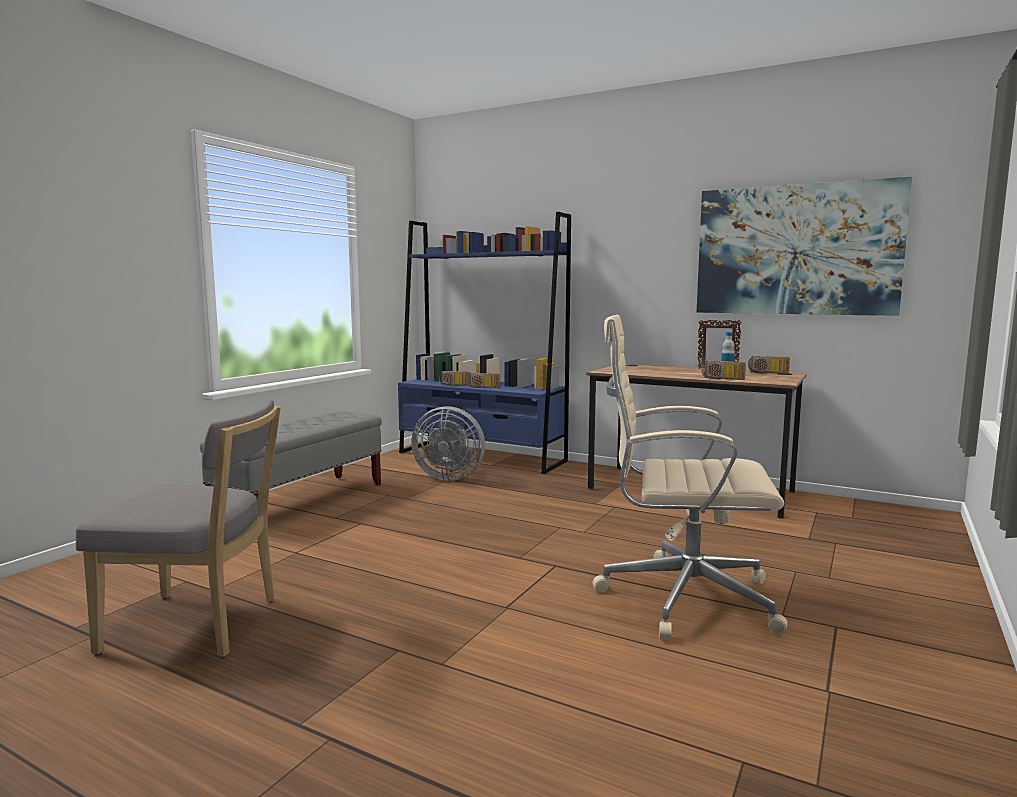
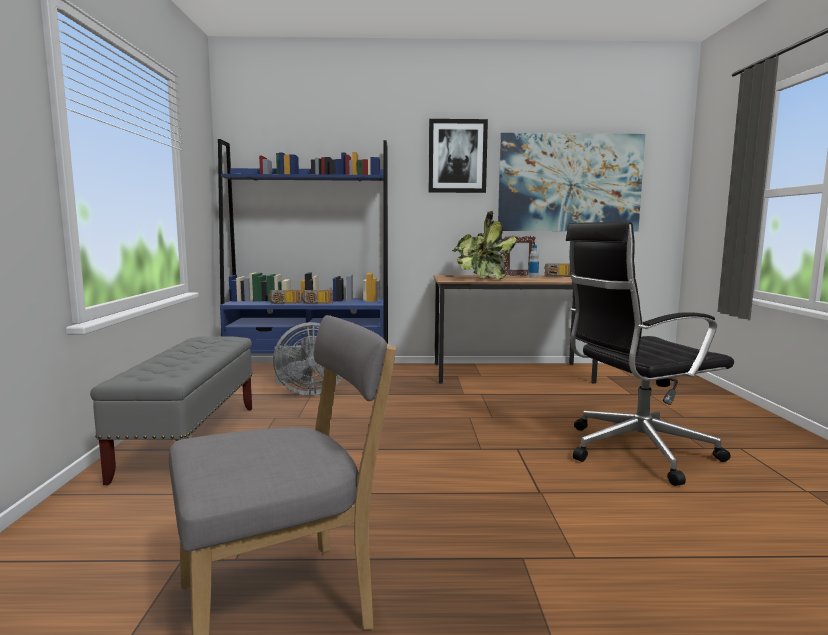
camera: 30 degrees left, 0 degrees up
beige office chair [592,315,788,640] -> black office chair [566,222,734,486]
radio [702,360,746,380] -> none
none -> picture [429,119,488,193]
none -> potted plant [452,210,517,280]

